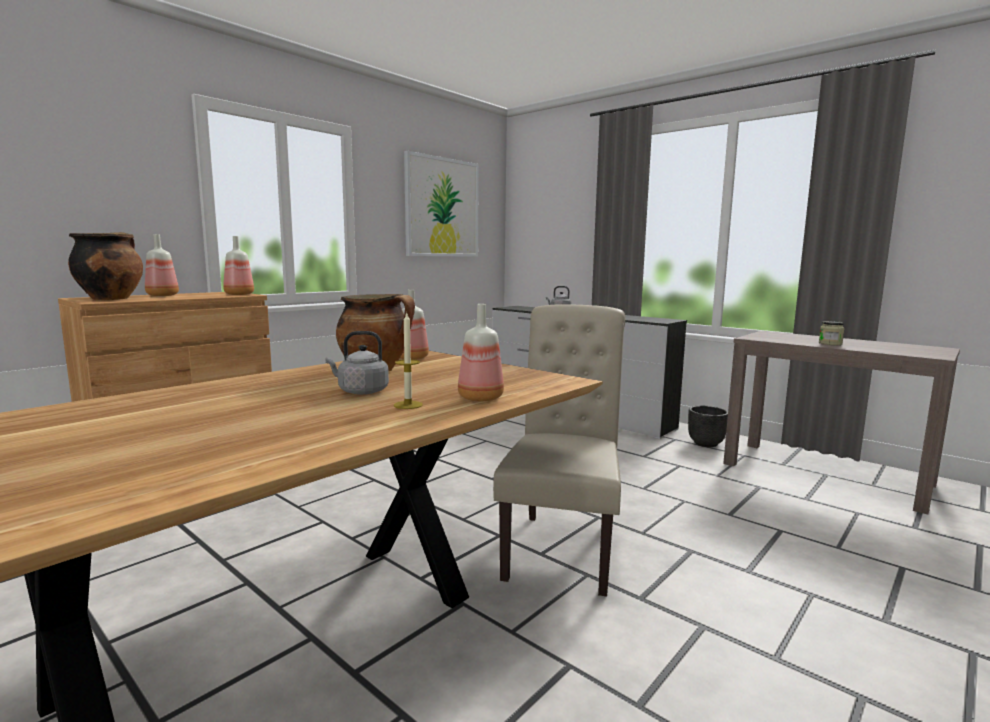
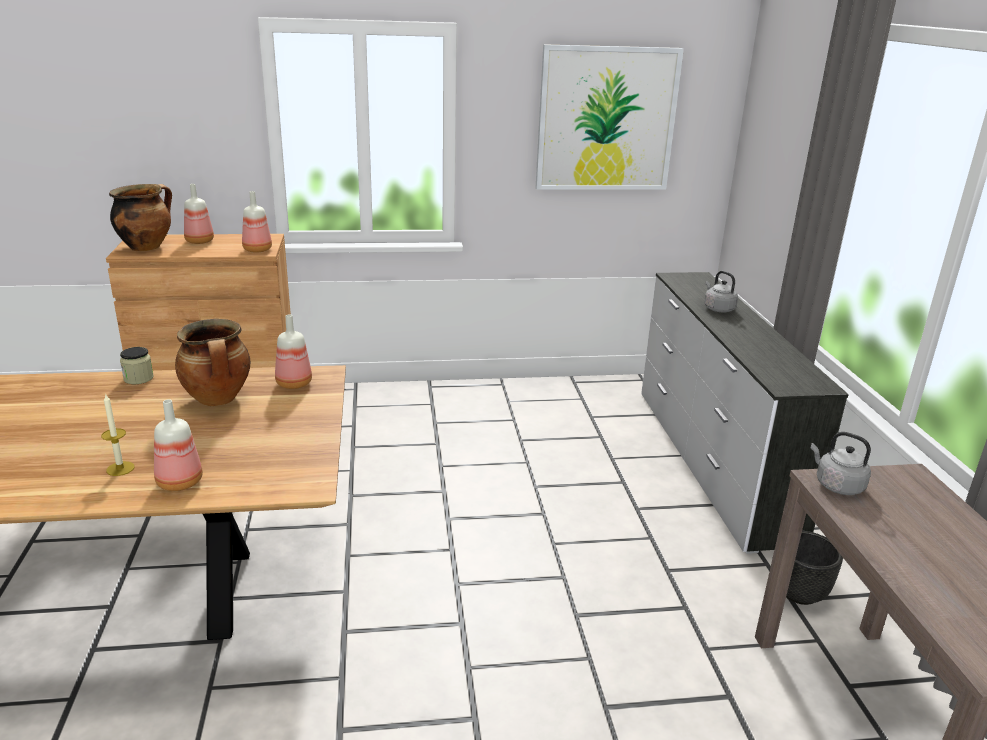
camera: 40 degrees right, 15 degrees up
grey kettle [325,331,389,395] -> grey kettle moved to [811,432,871,495]
beige chair [493,304,625,597] -> none
jar [819,321,845,345] -> jar moved to [120,347,154,384]

